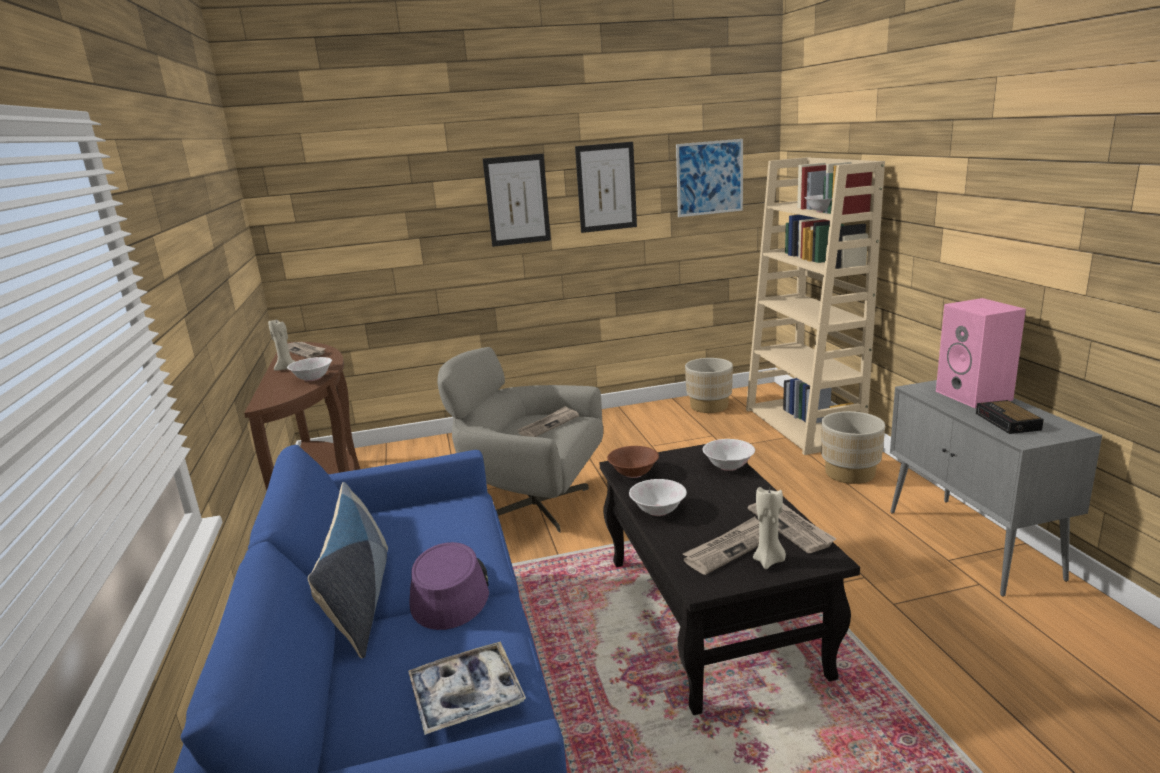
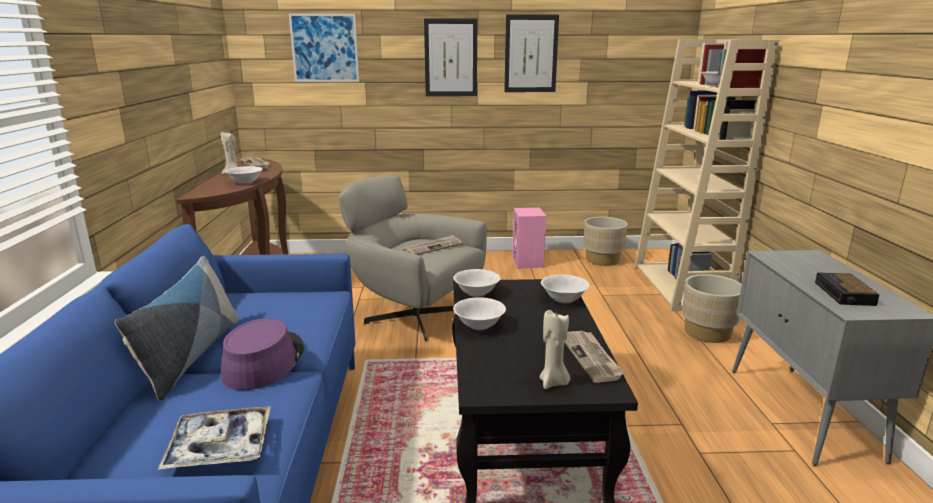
camera: 10 degrees right, 0 degrees up
brown bowl [607,446,659,478] -> white bowl [453,269,500,297]
picture [676,139,743,217] -> picture moved to [289,13,359,82]
newspaper [683,517,759,575] -> none
pink speaker [936,298,1026,408] -> pink speaker moved to [512,208,546,269]

